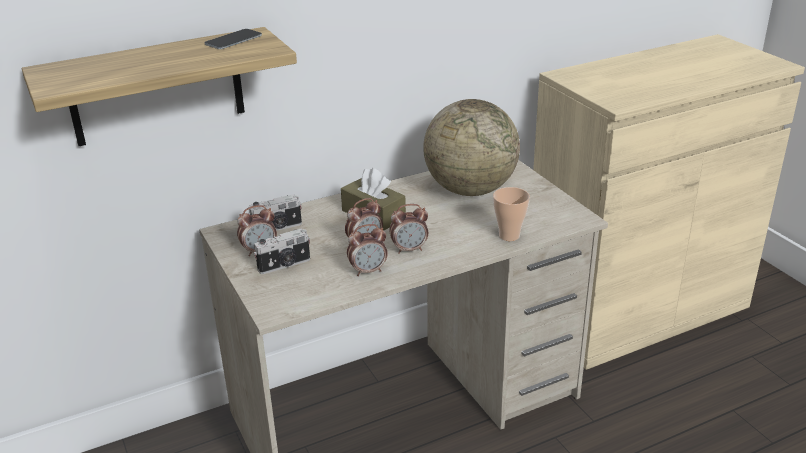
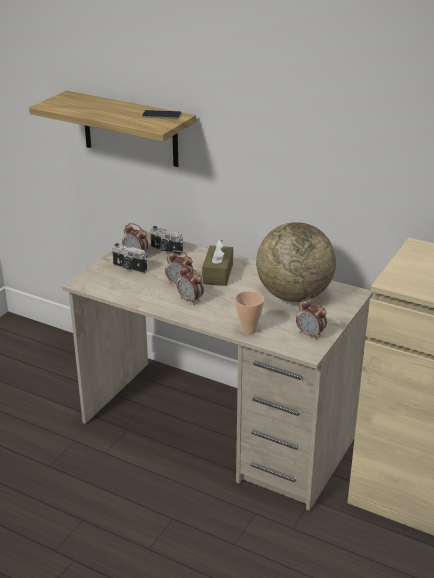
camera: 55 degrees right, 0 degrees up
alarm clock [347,224,388,276] -> alarm clock moved to [296,298,327,340]

